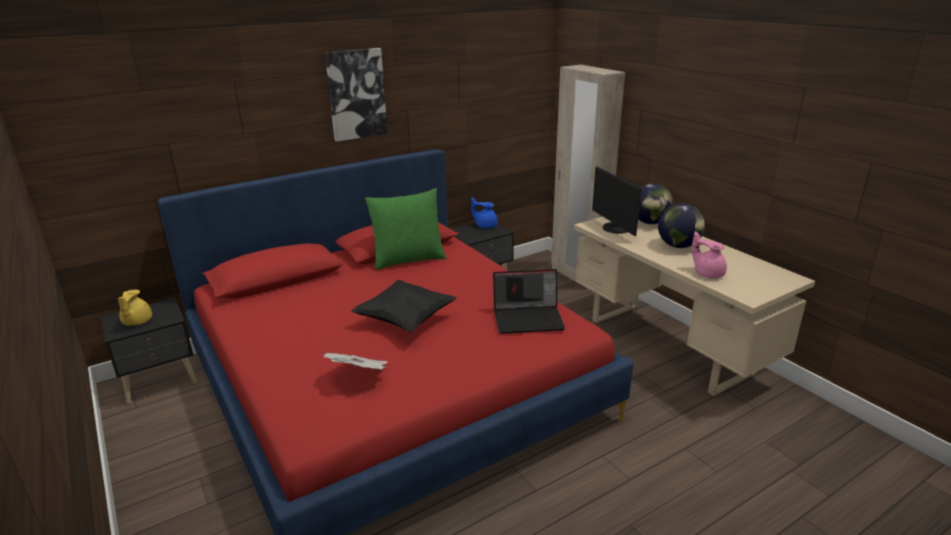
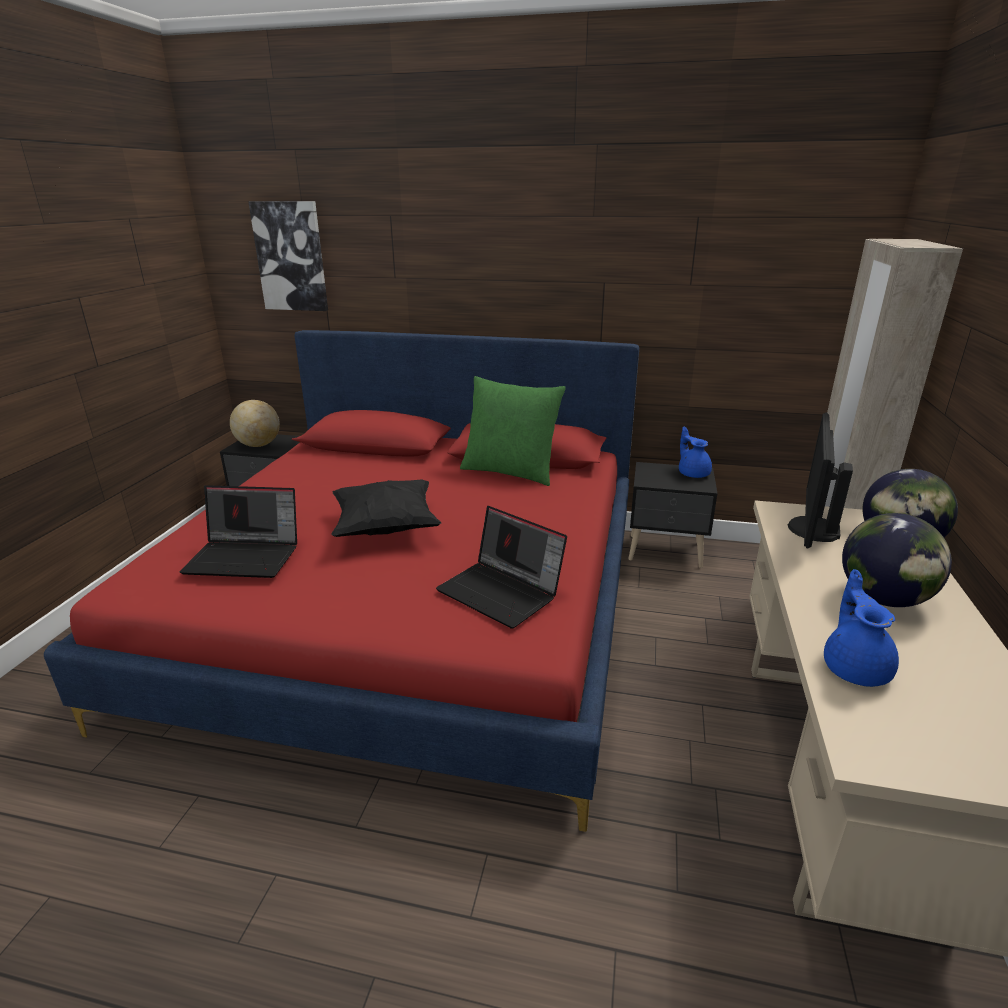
camera: 45 degrees right, 0 degrees up
yellow teapot [118,289,152,326] -> globe [230,400,280,447]
newspaper [324,353,388,370] -> laptop [180,485,297,578]
picture [325,48,388,142] -> picture moved to [248,201,328,311]
pink teapot [692,231,727,278] -> blue teapot [824,569,899,687]

